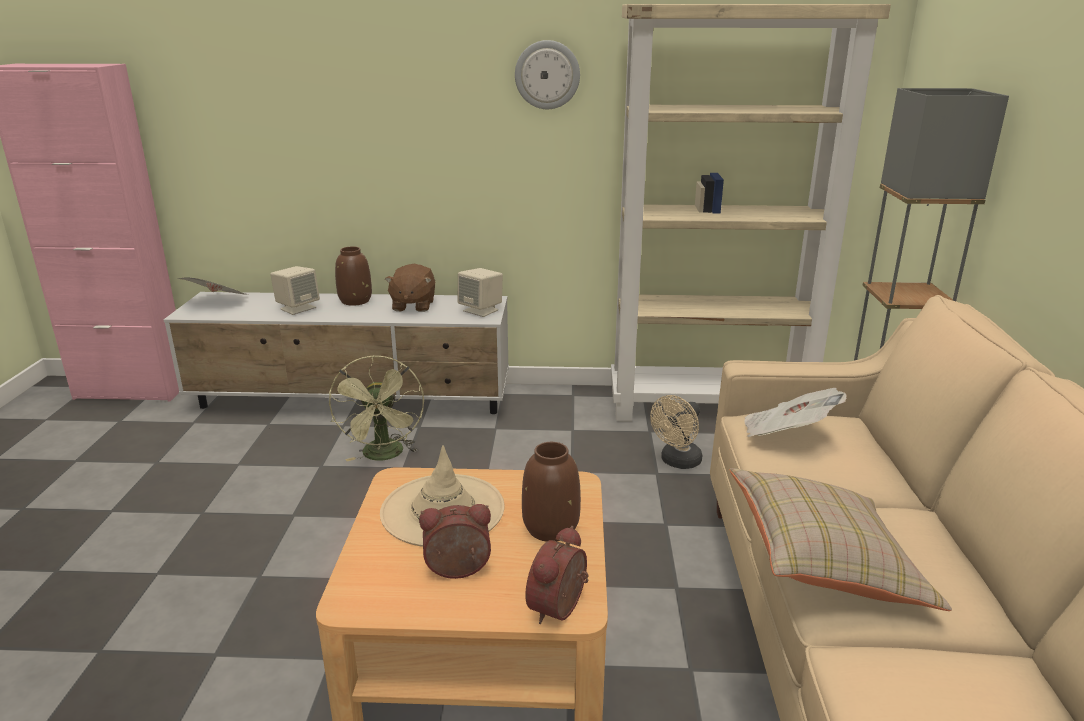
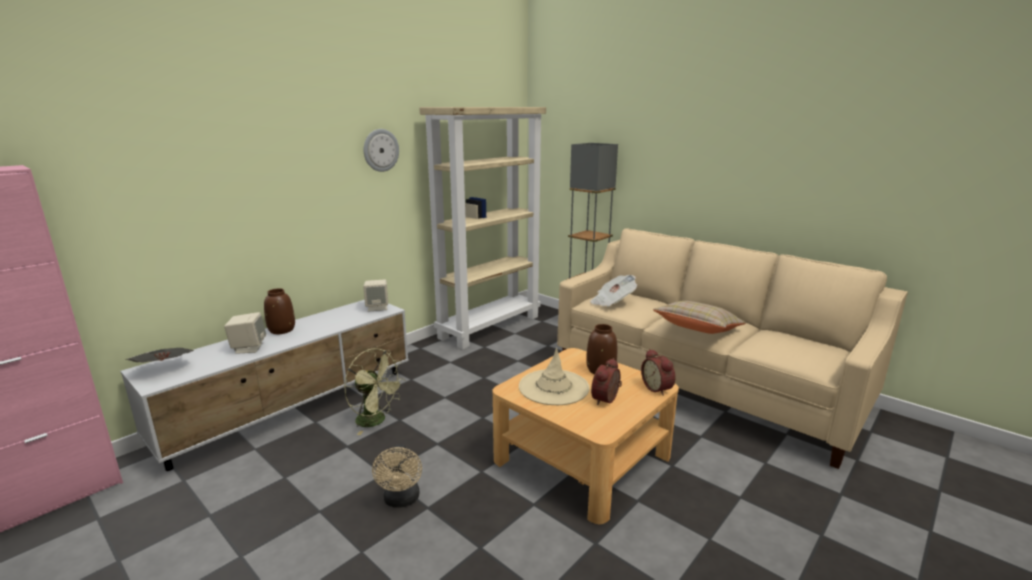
camera: 50 degrees left, 5 degrees down
brown plush toy [385,264,435,312] -> none
beige fan [650,395,703,469] -> beige fan moved to [372,444,422,507]

